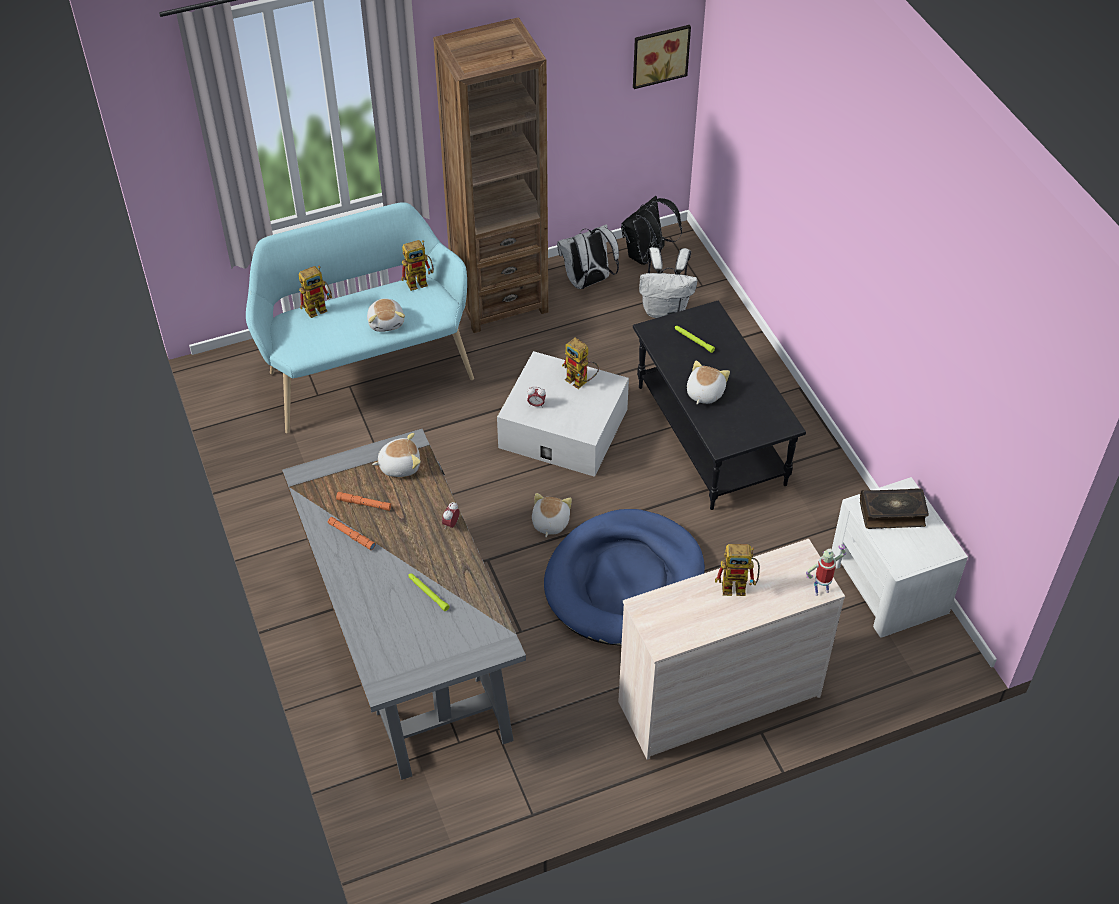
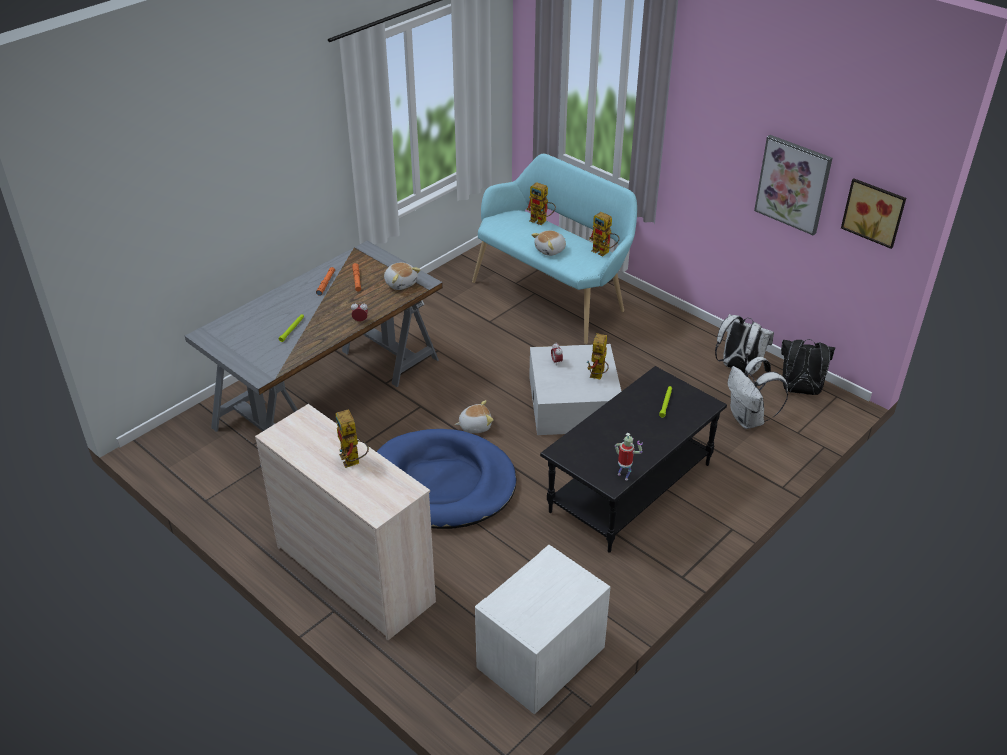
camera: 65 degrees right, 10 degrees down
brown bookcase [433,17,548,333] -> none
plush toy [687,361,730,404] -> none
toy robot [806,544,846,596] -> toy robot moved to [615,433,643,481]
book [860,488,929,529] -> none
none -> picture [754,135,832,235]

